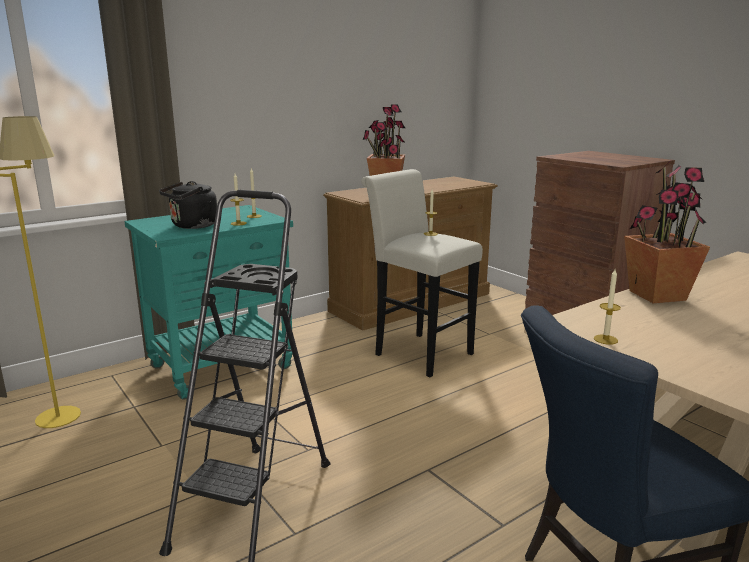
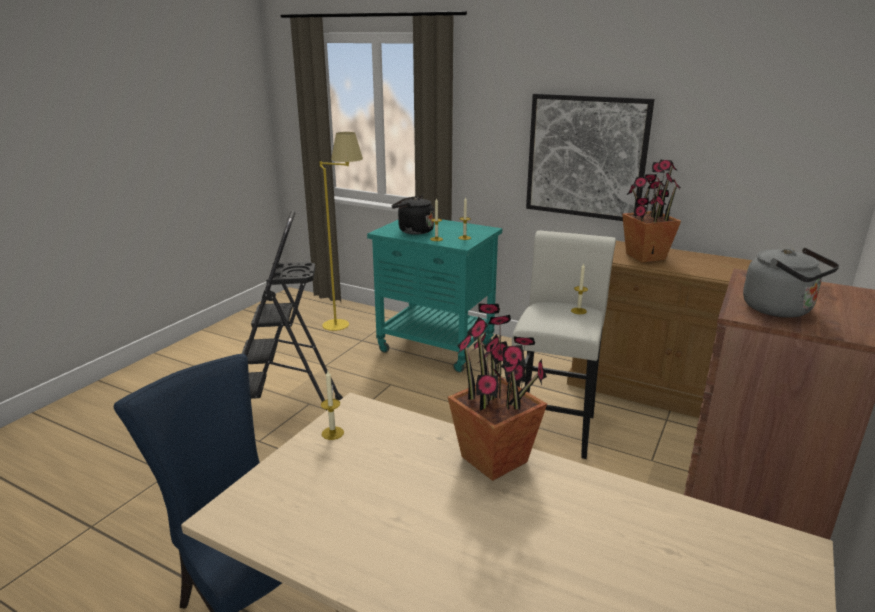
camera: 65 degrees right, 5 degrees up
none -> picture [526,93,655,221]
none -> grey kettle [743,248,839,318]

